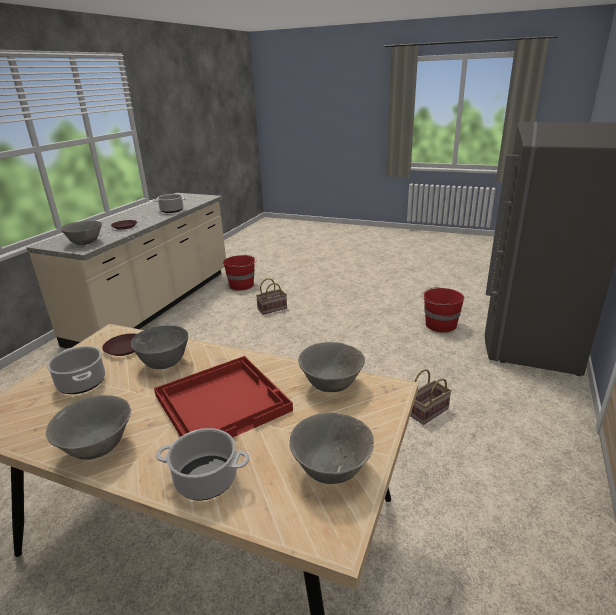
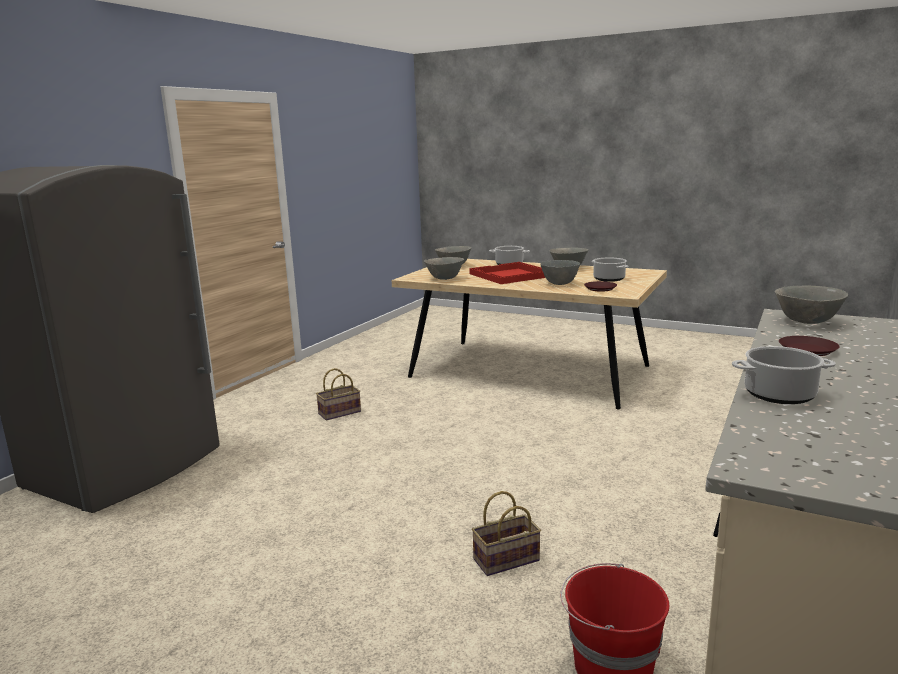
camera: 175 degrees left, 10 degrees down
red bucket [422,287,464,332] -> none

